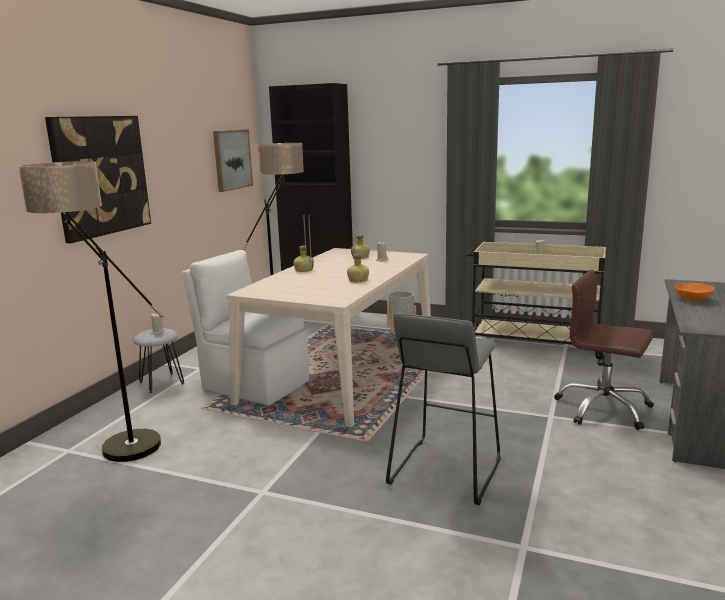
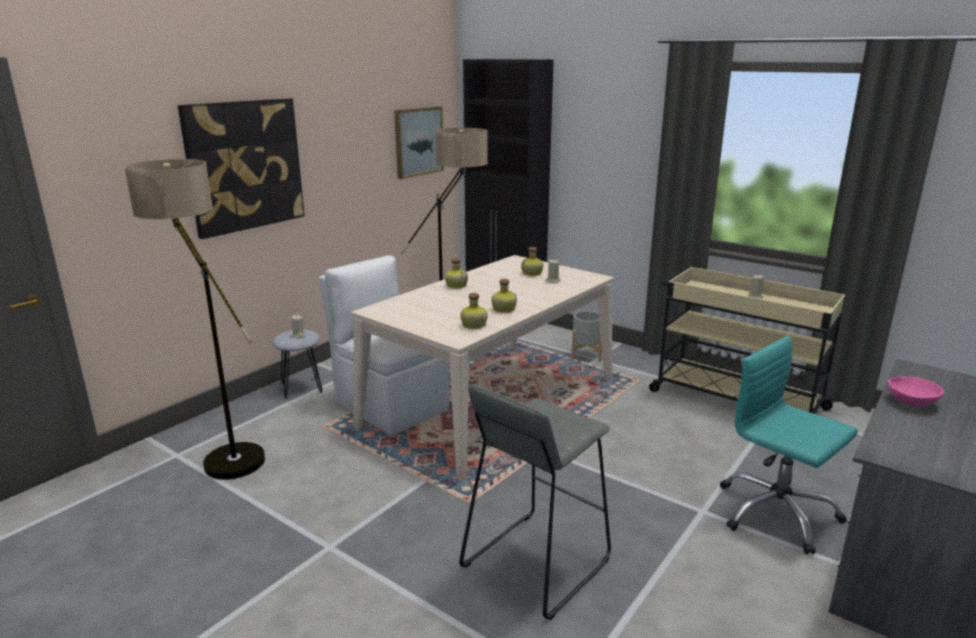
camera: 15 degrees right, 5 degrees up
brown office chair [554,269,654,430] -> turquoise office chair [720,336,858,554]
orange bowl [674,283,715,301] -> pink bowl [888,376,944,407]
none -> bottle [460,293,488,329]

